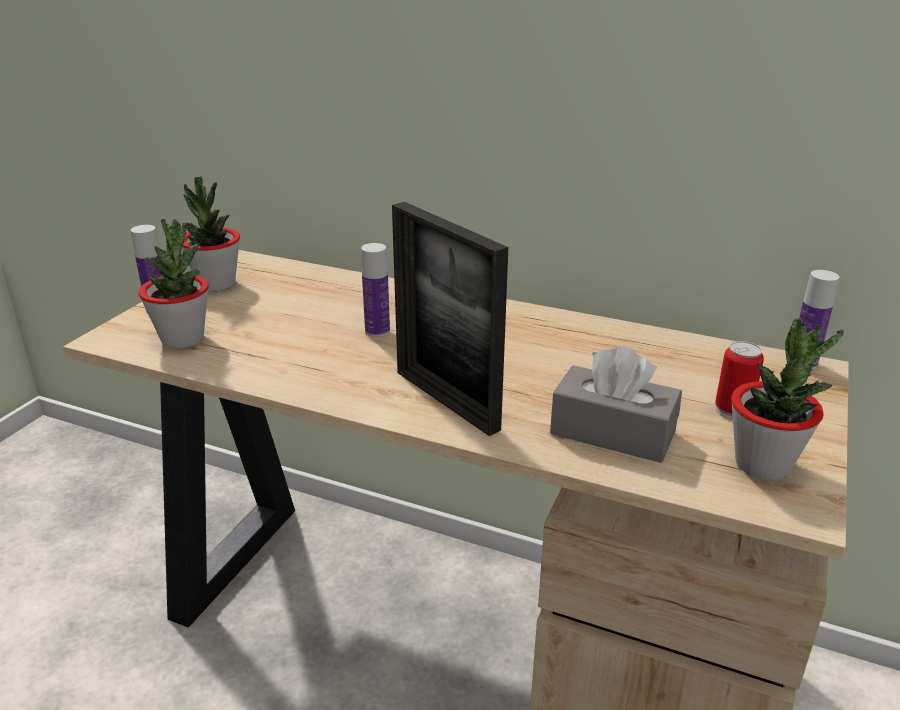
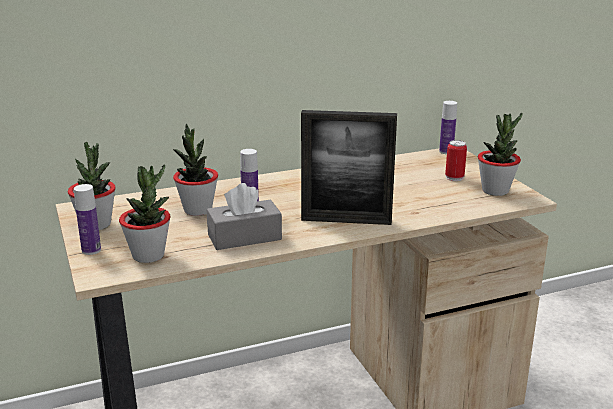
camera: 45 degrees left, 5 degrees down
grey tissue box [550,346,682,463] -> grey tissue box moved to [207,183,282,250]
none -> potted plant [173,124,218,216]

